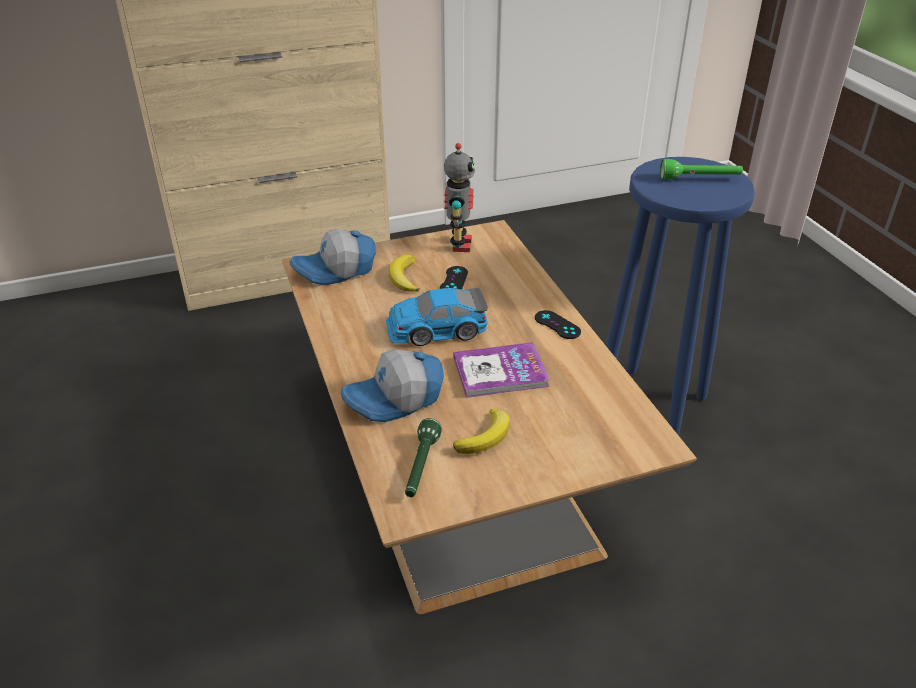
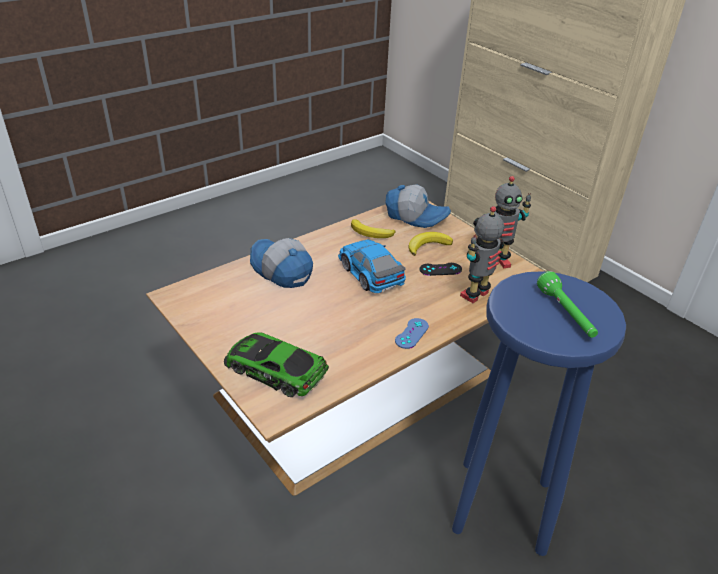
camera: 70 degrees right, 0 degrees up
cap [290,229,376,285] -> cap turned 150 degrees clockwise [385,184,451,228]
green flashlight [405,418,442,497] -> none
banana [453,409,510,454] -> banana moved to [351,219,395,238]
book [454,342,550,398] -> none
black game controller [535,310,581,339] -> blue game controller [395,318,429,349]
none -> toy car [224,332,329,397]
none -> toy robot [460,206,504,303]

